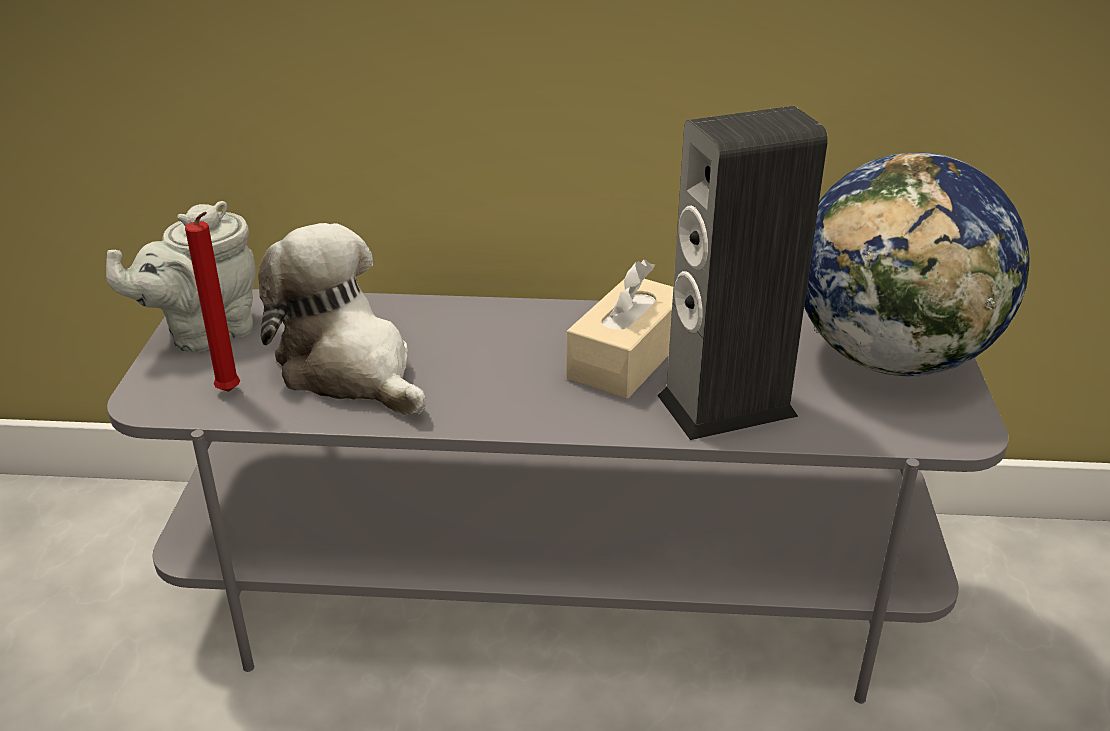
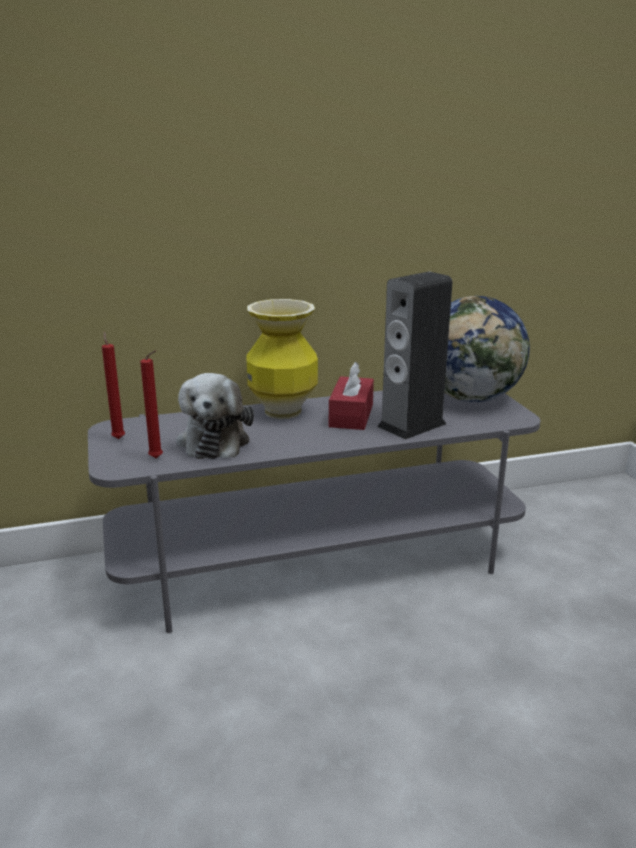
camera: 20 degrees left, 10 degrees down
grey teapot [106,201,256,352] -> red candle [102,332,125,439]
plush toy [258,223,426,415] -> plush toy turned 120 degrees counterclockwise [176,373,254,459]
beige tissue box [566,260,673,399] -> red tissue box [329,362,374,430]
none -> vase [247,299,318,419]

